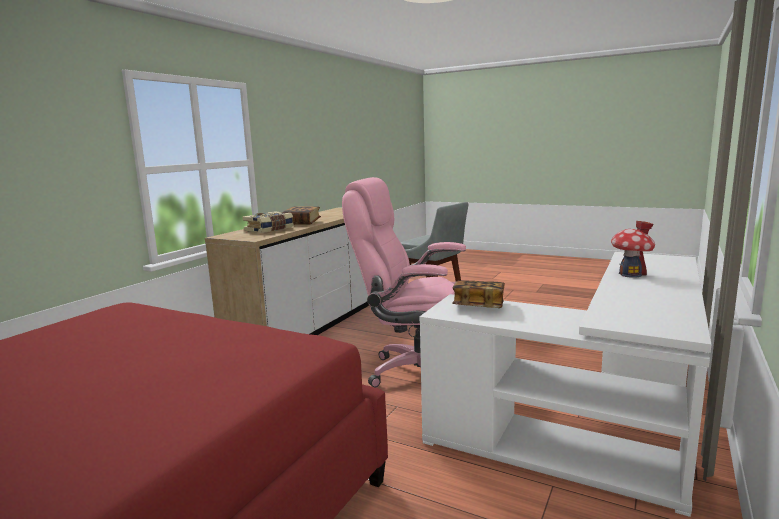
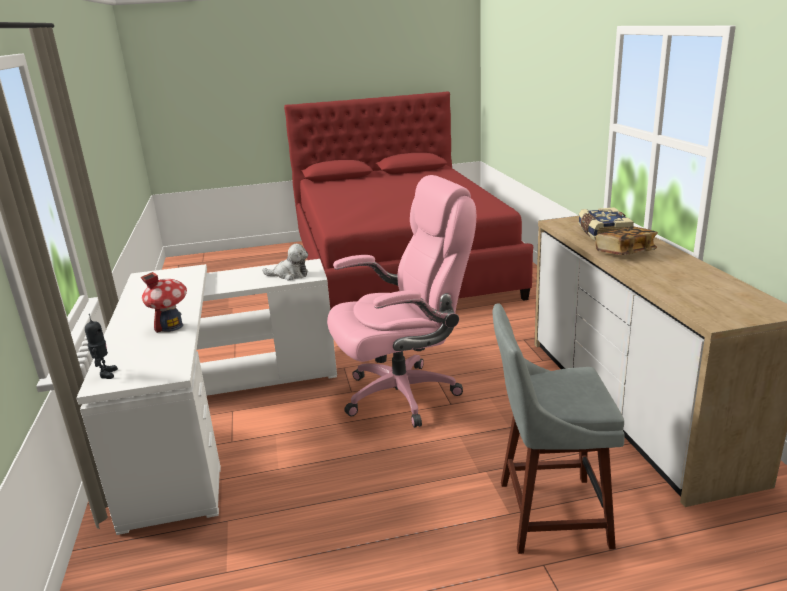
camera: 140 degrees right, 10 degrees up
book [452,280,505,308] -> plush toy [262,244,308,280]
none -> toy robot [85,314,118,379]

